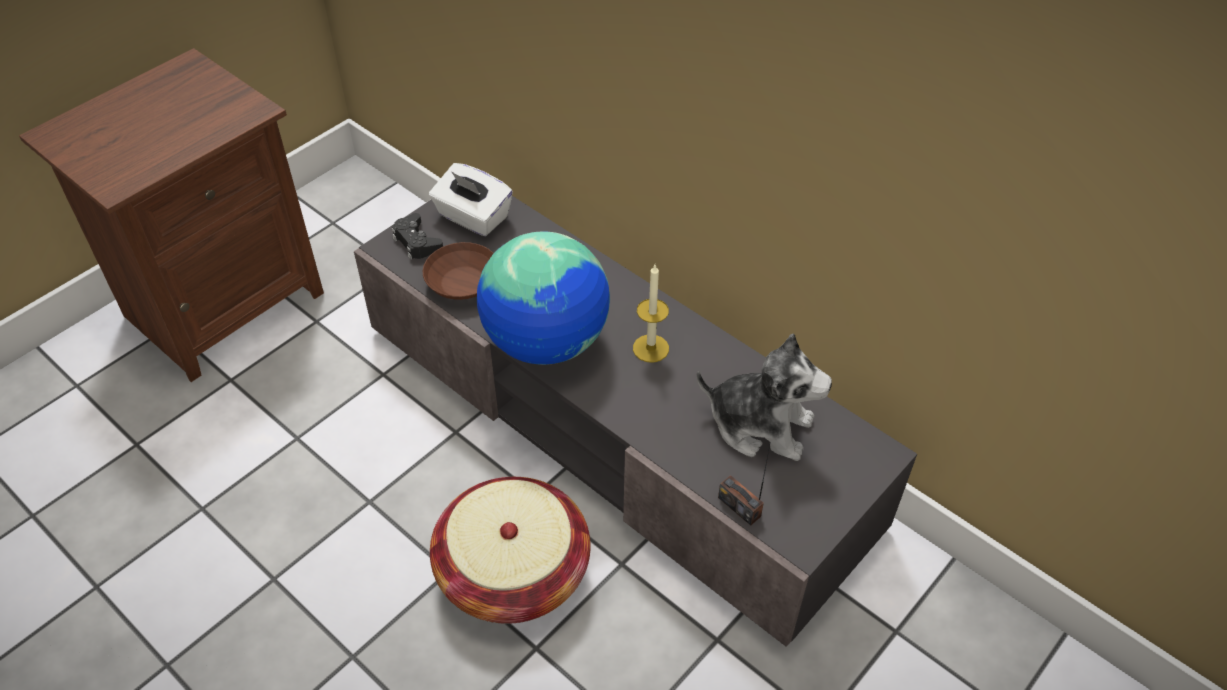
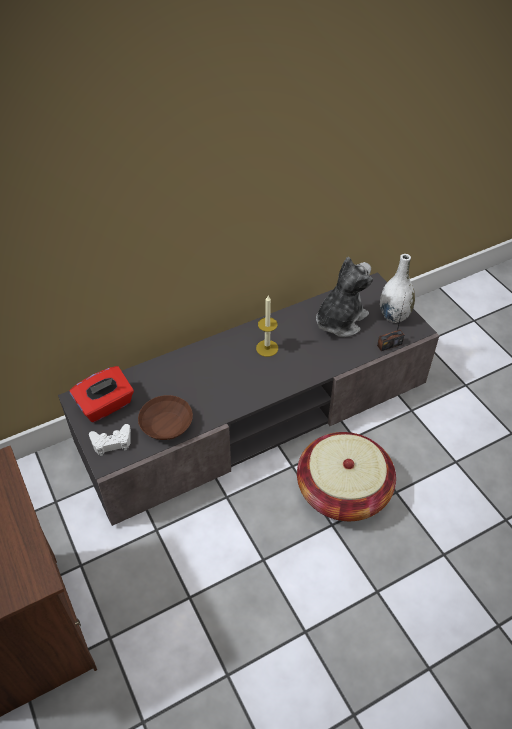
camera: 70 degrees left, 0 degrees up
black game controller [392,213,443,260] -> white game controller [89,424,131,456]
white tissue box [429,163,513,236] -> red tissue box [70,366,134,423]
globe [477,231,610,365] -> none
none -> white vase [380,254,415,323]

